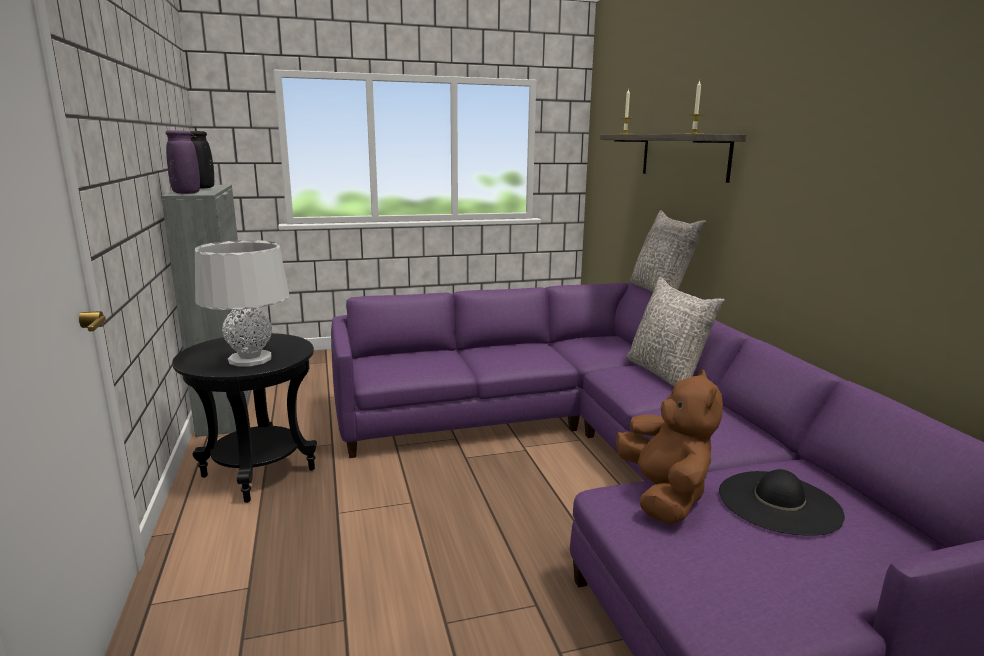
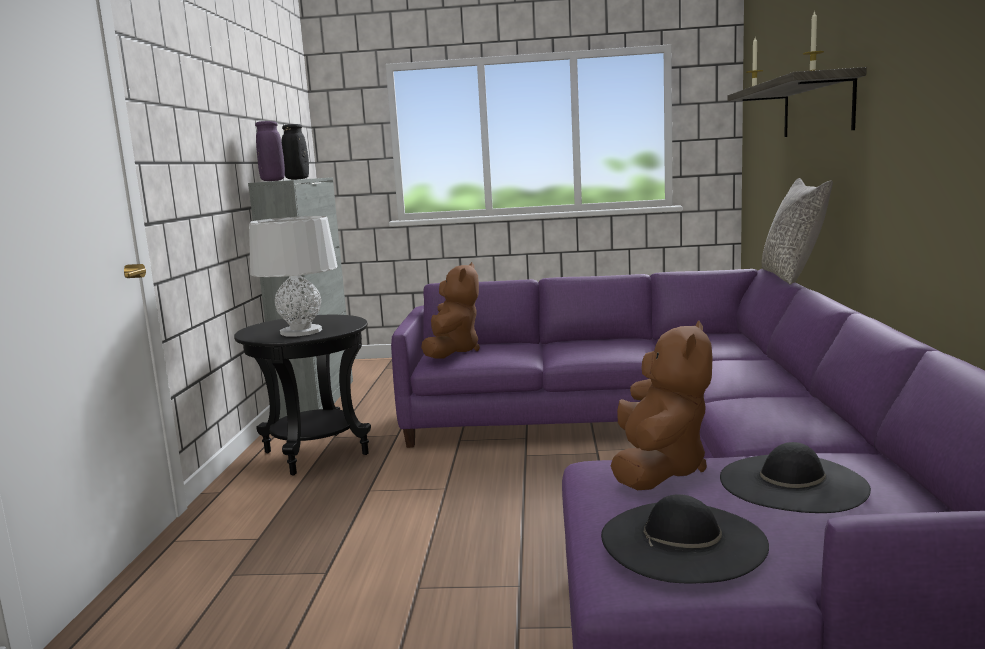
camera: 20 degrees right, 5 degrees down
grey pillow [626,277,725,386] -> none
none -> brown plush toy [421,262,480,358]
none -> black hat [601,494,769,584]

